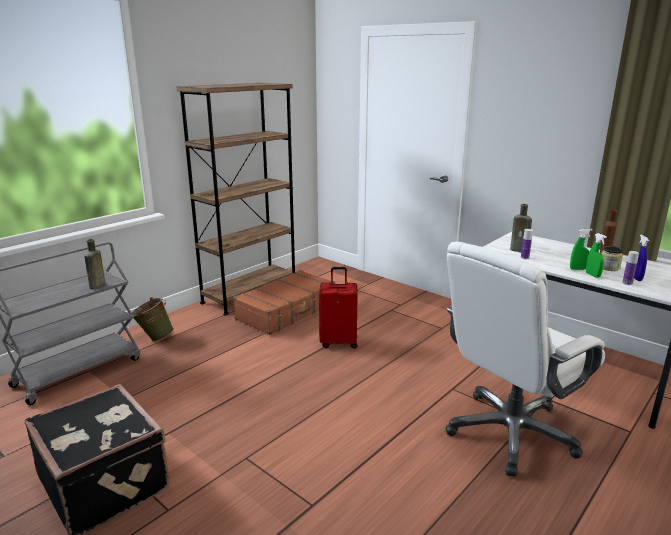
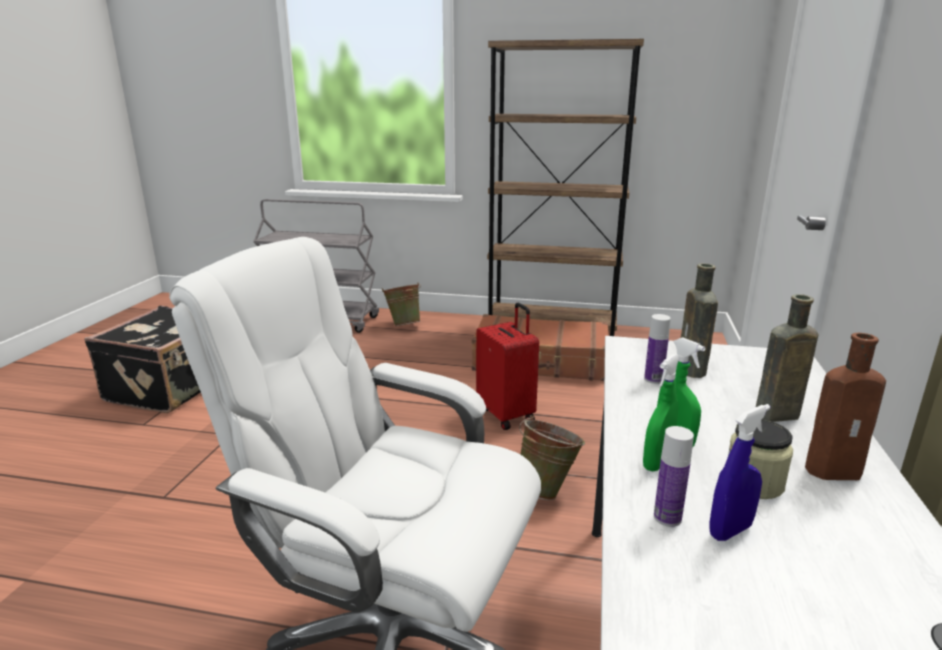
camera: 60 degrees right, 0 degrees up
brown bottle [84,239,105,289] -> brown bottle moved to [756,294,818,422]
none -> green bucket [519,415,585,500]

